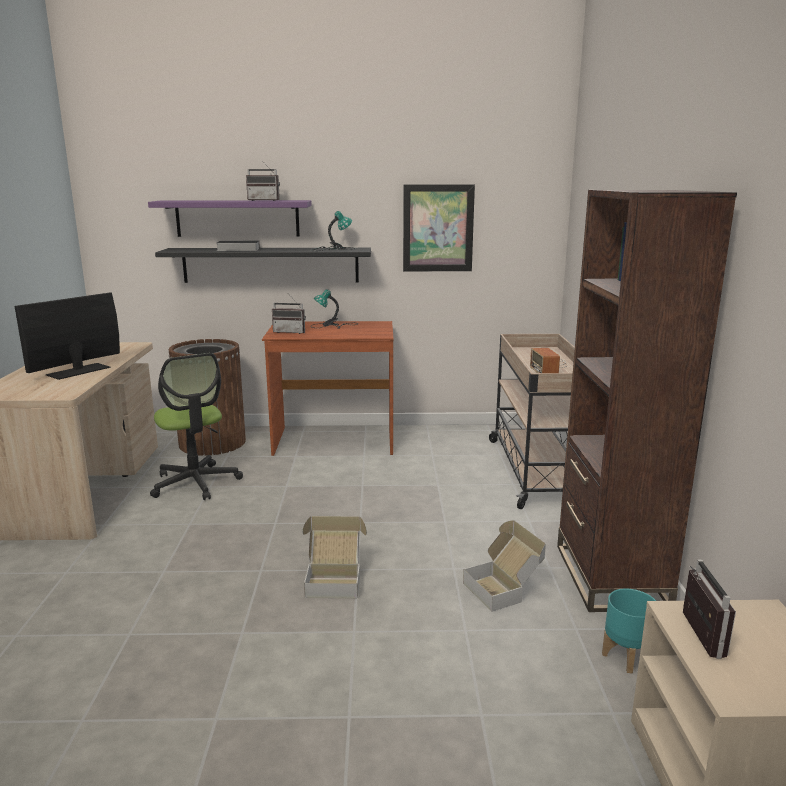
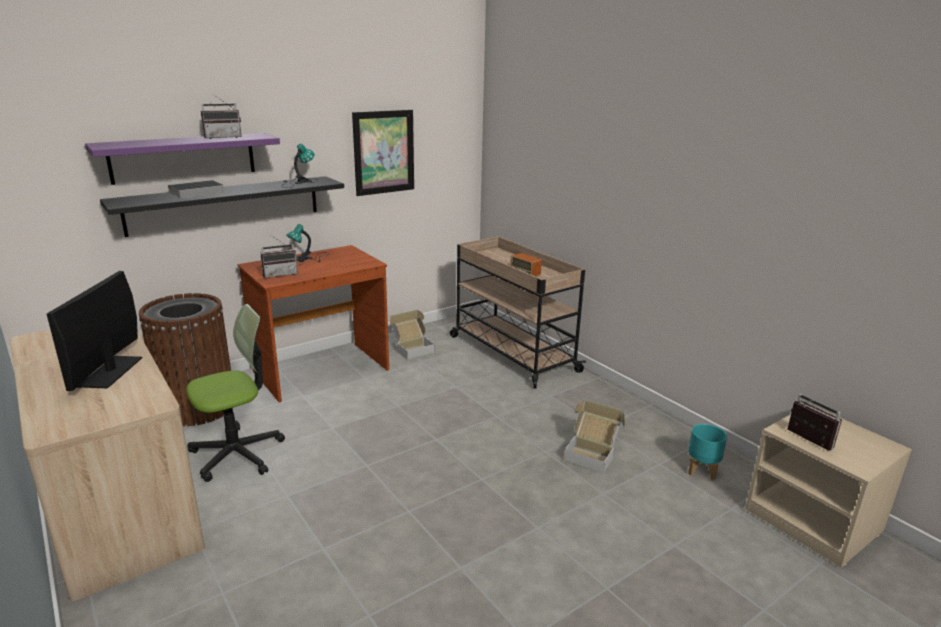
camera: 35 degrees left, 5 degrees up
office chair [150,353,243,500] -> office chair turned 60 degrees counterclockwise [186,304,285,482]
cardboard box [302,516,367,598] -> cardboard box moved to [390,310,434,360]
brown bookcase [557,190,737,612] -> none

